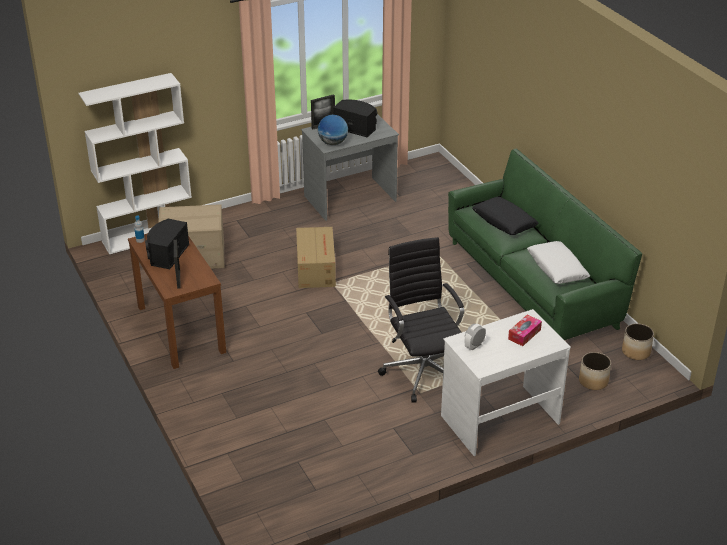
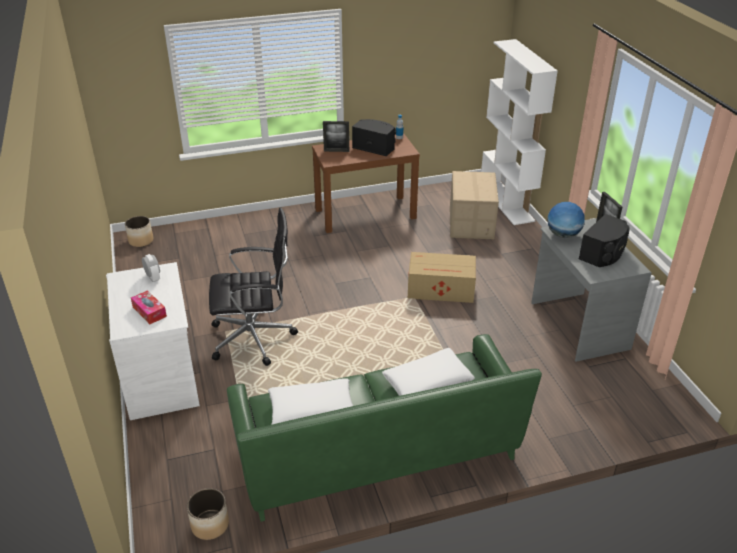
camera: 100 degrees right, 0 degrees up
black pillow [472,197,539,235] -> white pillow [382,348,475,396]
planter [579,352,611,390] -> planter moved to [125,216,154,247]

